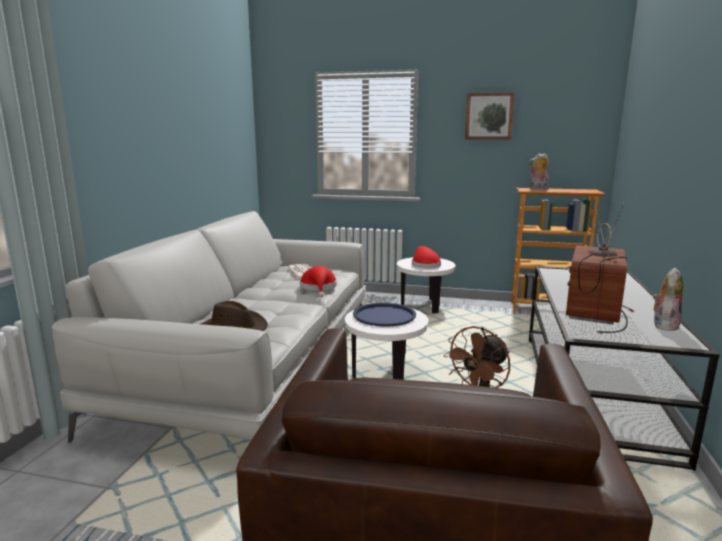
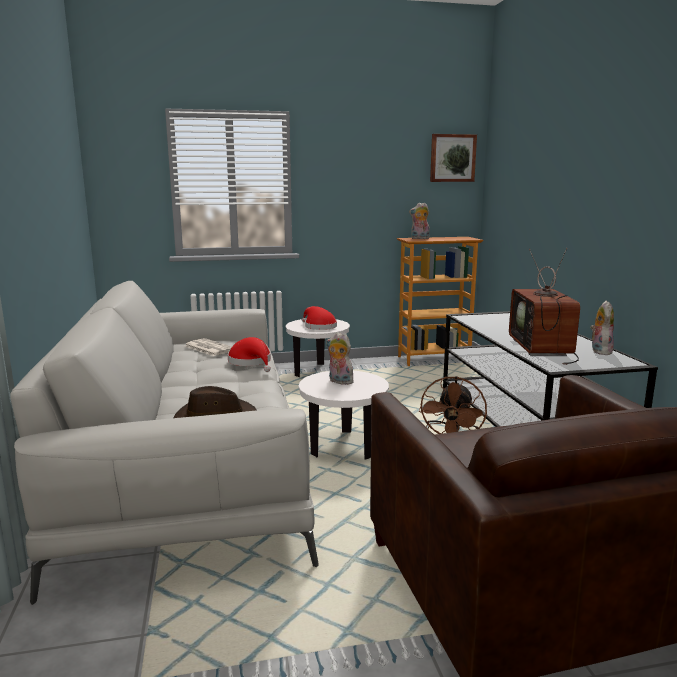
camera: 25 degrees left, 0 degrees up
blue tray [353,303,416,327] -> plush toy [326,332,355,385]
picture [465,92,514,140] -> picture moved to [430,134,477,182]

